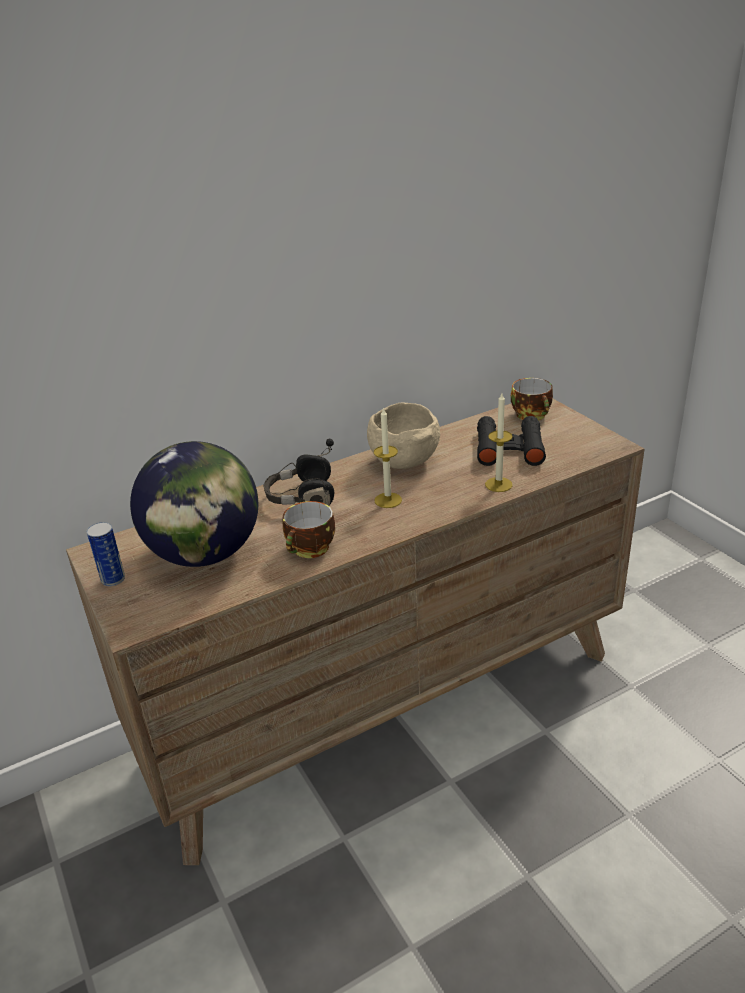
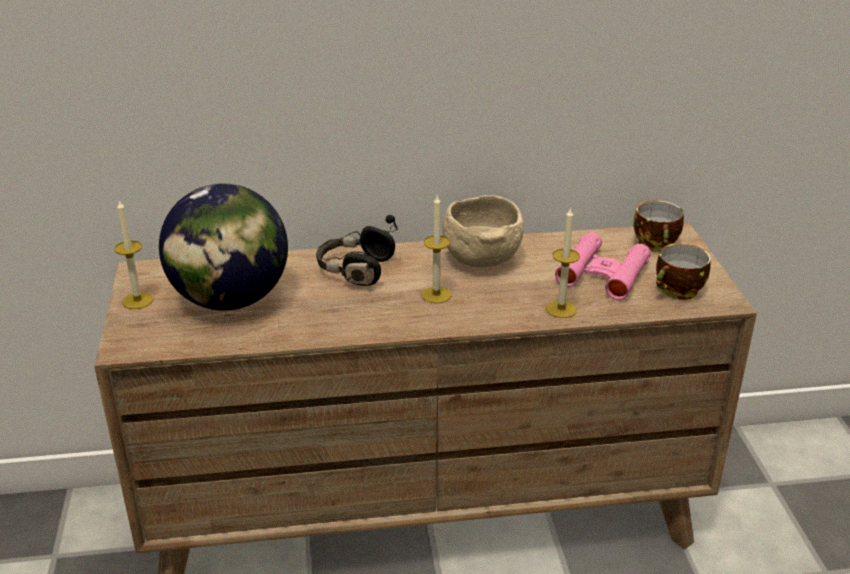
camera: 20 degrees right, 0 degrees up
can [87,522,125,586] -> candle [114,200,154,309]
cup [283,501,335,558] -> cup moved to [656,243,711,300]
black binoculars [477,416,546,466] -> pink binoculars [555,232,651,300]

